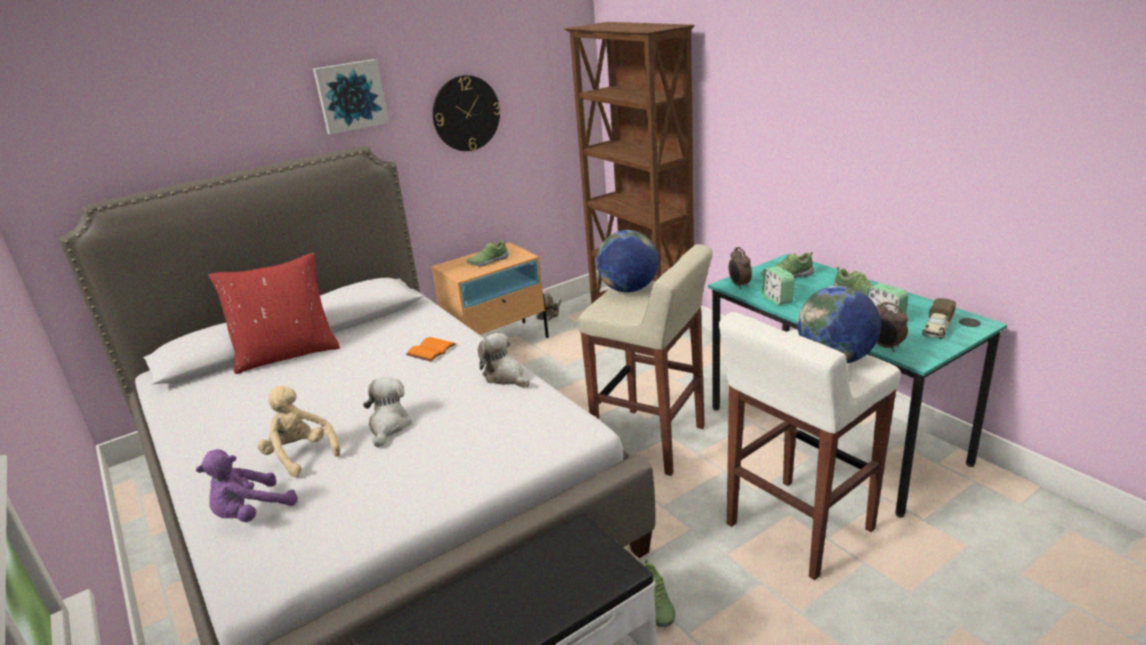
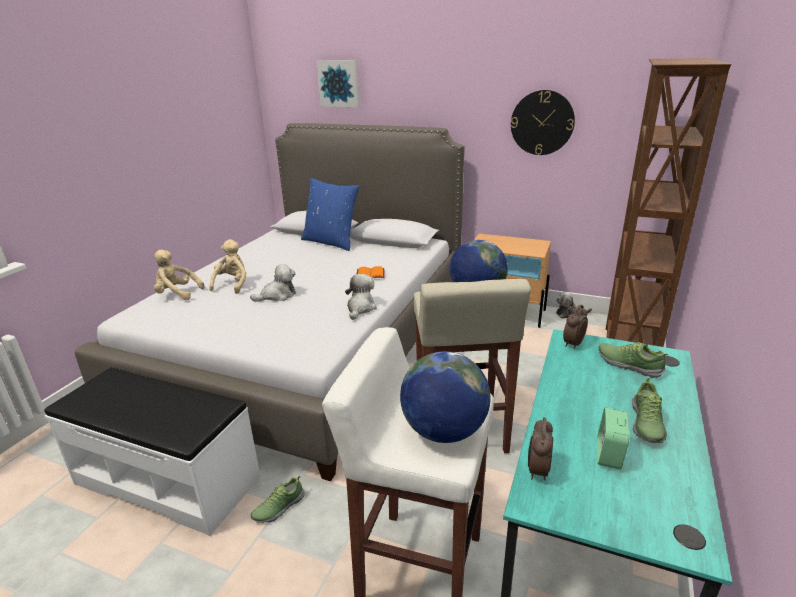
camera: 55 degrees right, 0 degrees up
purple plush toy [196,449,298,522] -> beige plush toy [154,250,204,300]
red pillow [208,253,340,374] -> blue pillow [301,178,359,251]
picture [313,59,389,135] -> picture moved to [316,60,360,107]
shoe [467,240,509,267] -> none
alarm clock [762,266,795,305] -> none
toy truck [922,298,956,339] -> none

